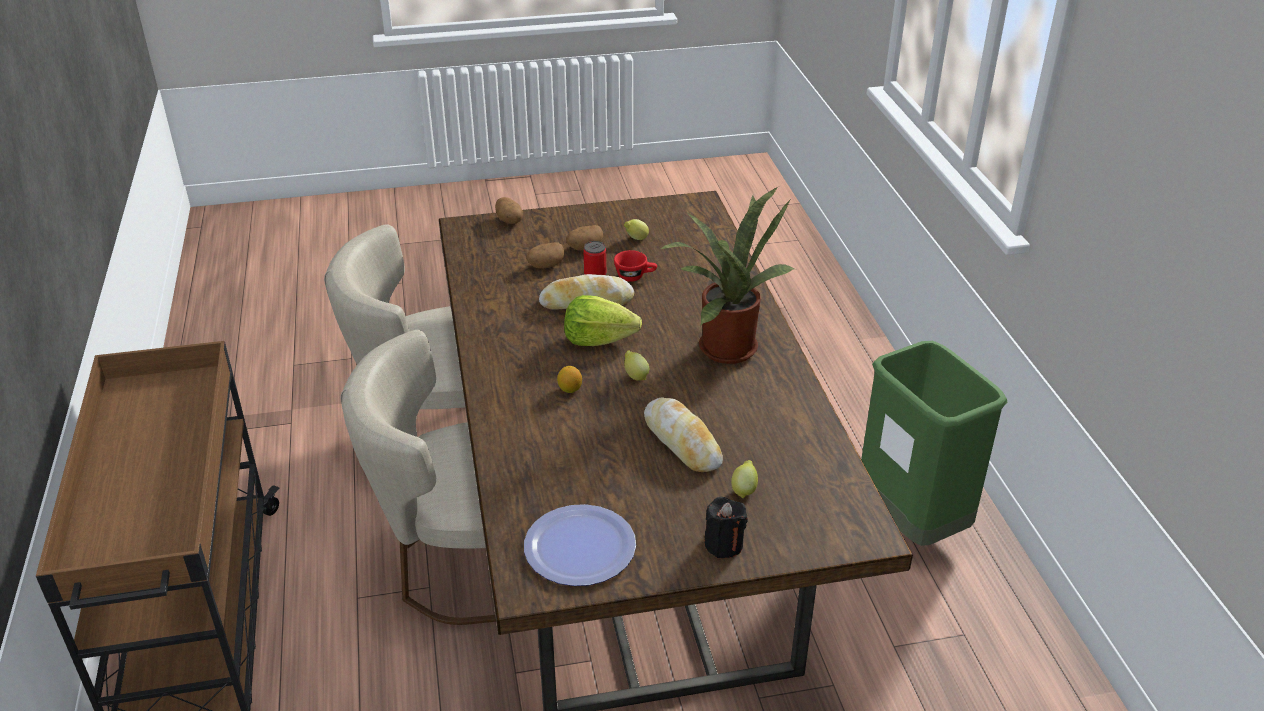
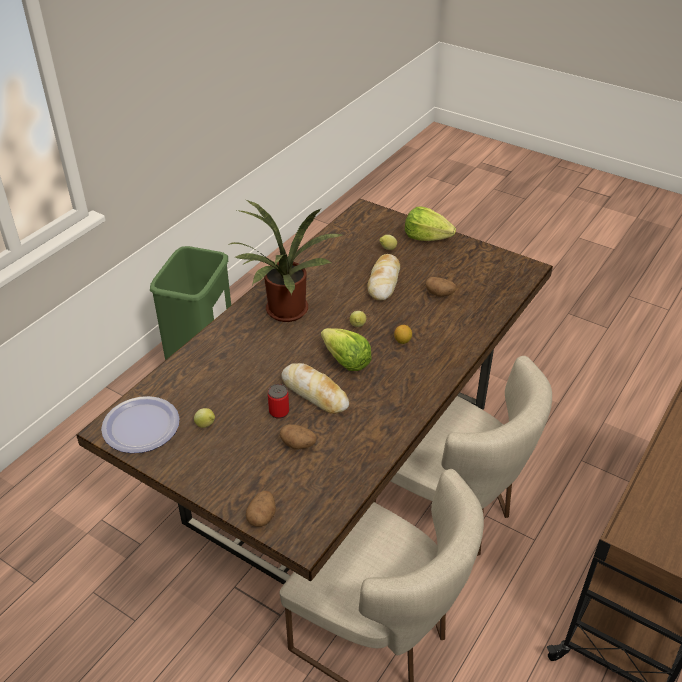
camera: 135 degrees left, 5 degrees up
plate [524,504,636,586] -> plate moved to [101,396,180,453]
potato [566,225,603,251] -> potato moved to [426,277,456,297]
red cup [614,250,657,282] -> none
black candle [704,497,747,558] -> lettuce [405,206,456,241]

